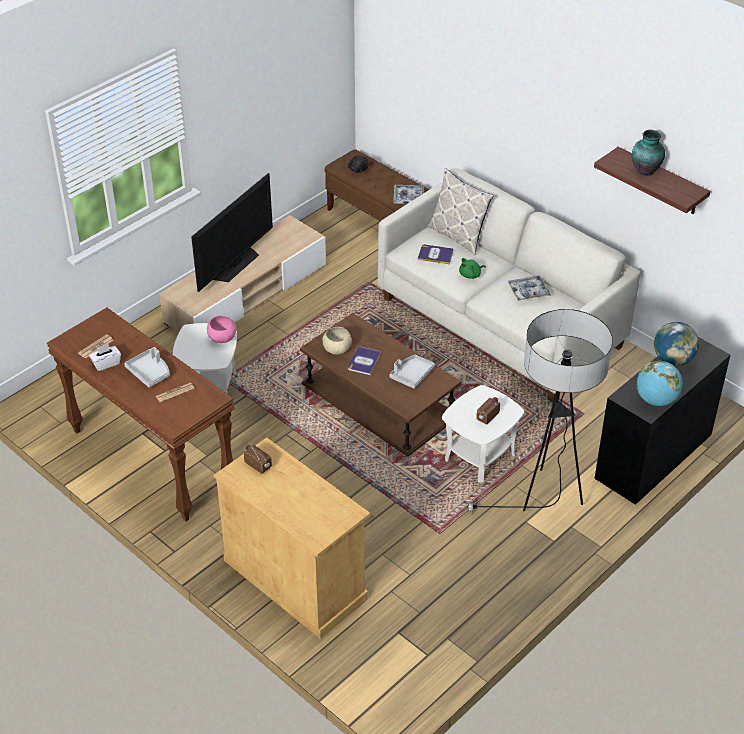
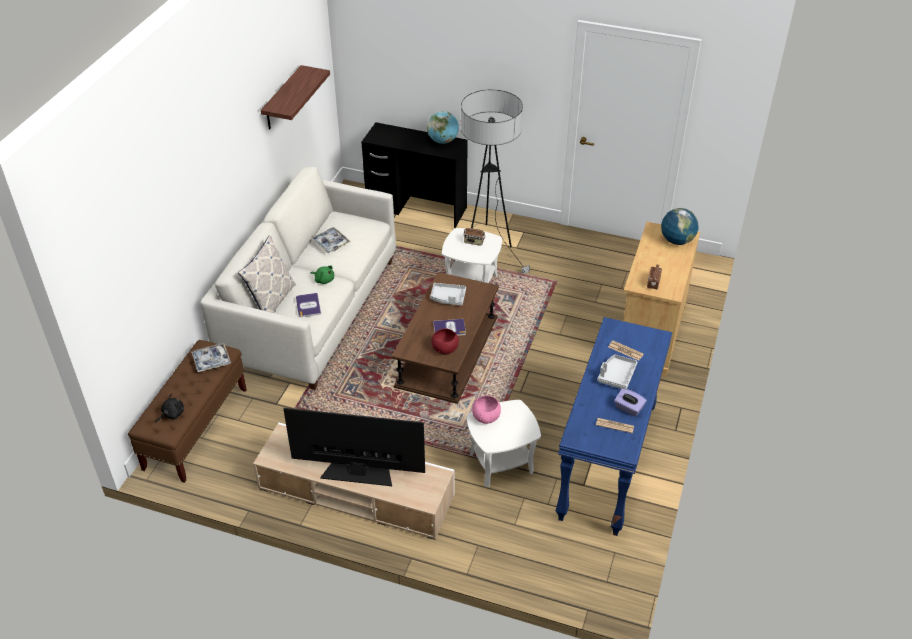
camera: 115 degrees left, 0 degrees up
brown console table [47,307,235,522] -> blue console table [556,317,672,536]
white tissue box [89,344,121,371] -> purple tissue box [614,388,646,417]
beige bowl [323,327,352,354] -> red bowl [431,328,459,354]
vase [632,130,665,176] -> none
globe [654,322,699,366] -> globe moved to [661,208,699,245]

